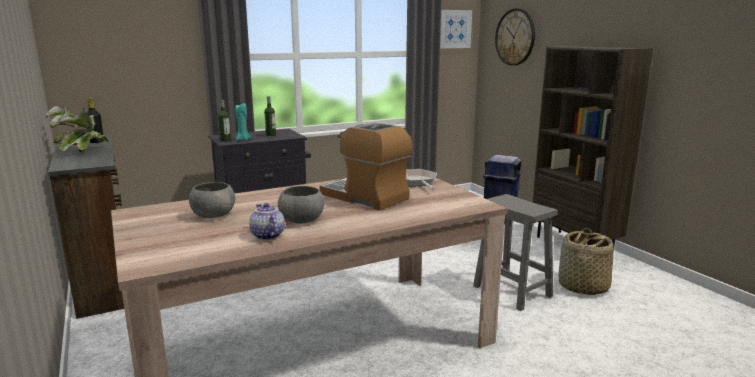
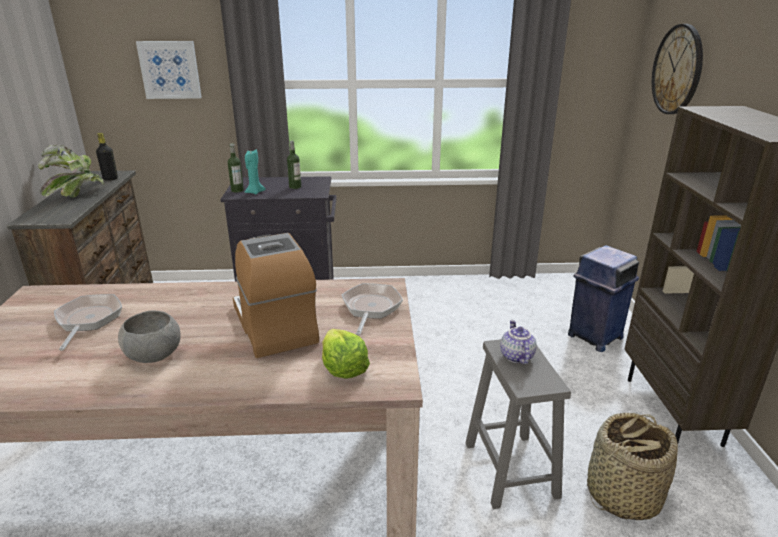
camera: 25 degrees right, 10 degrees up
grey bowl [189,182,235,218] -> frying pan [54,294,122,351]
teapot [249,203,285,240] -> teapot moved to [500,320,537,365]
picture [440,10,472,48] -> picture moved to [136,41,202,99]
none -> lettuce [322,329,370,379]

